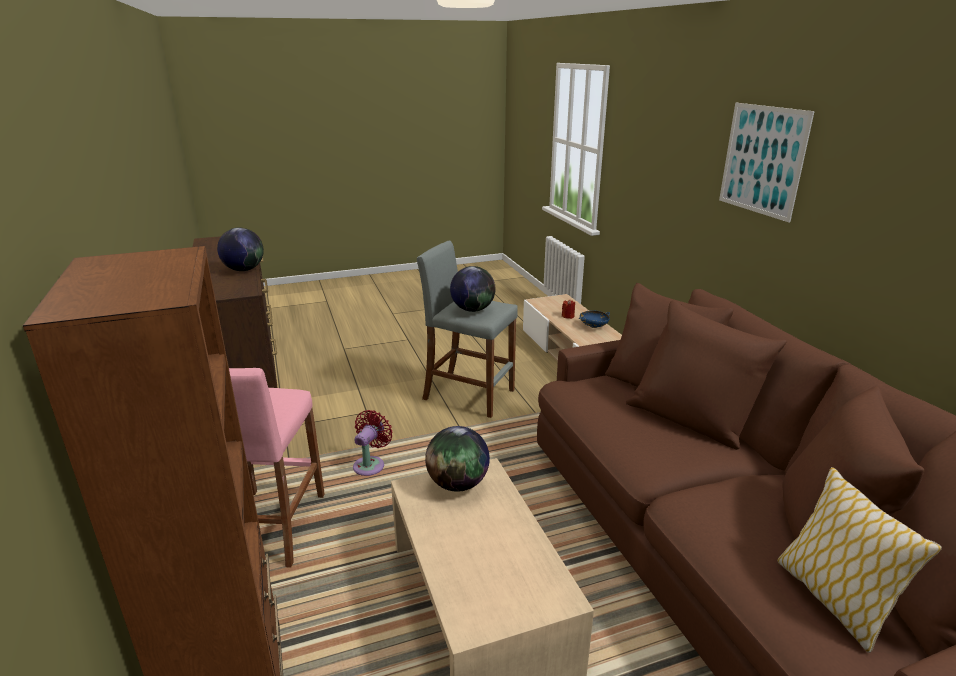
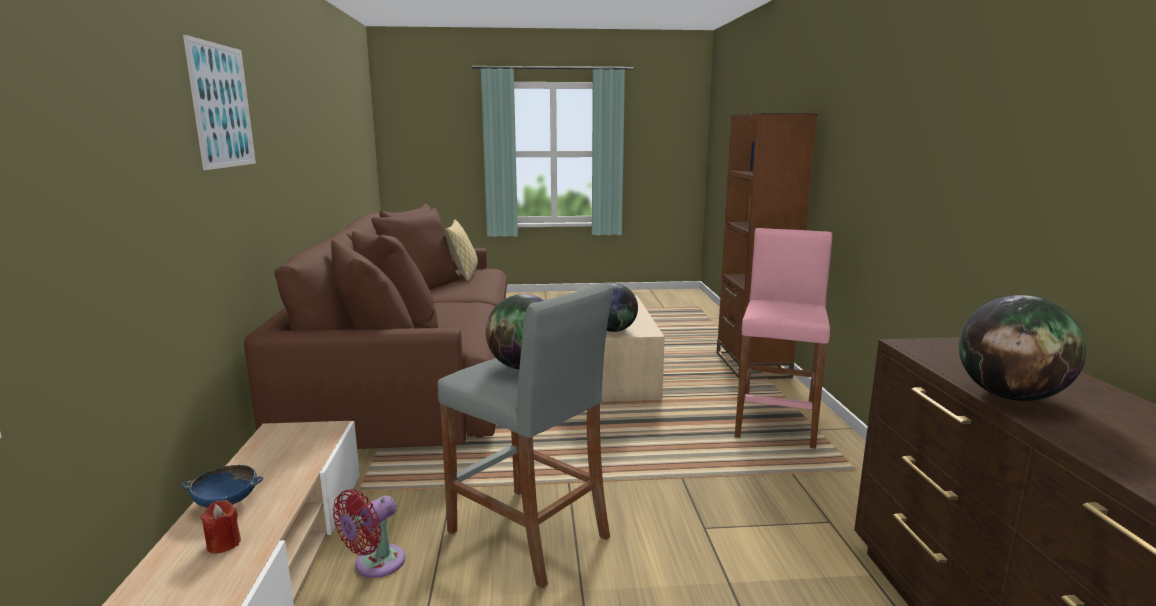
camera: 165 degrees left, 10 degrees down
red fan [353,410,393,476] -> red fan moved to [333,489,405,578]

